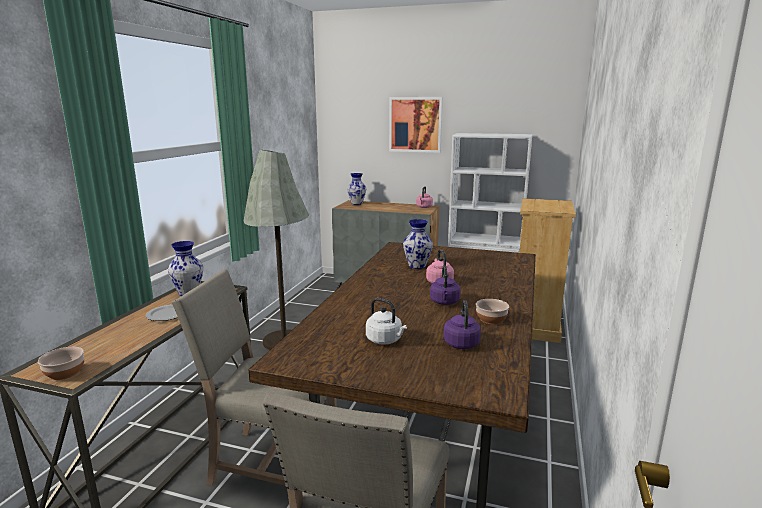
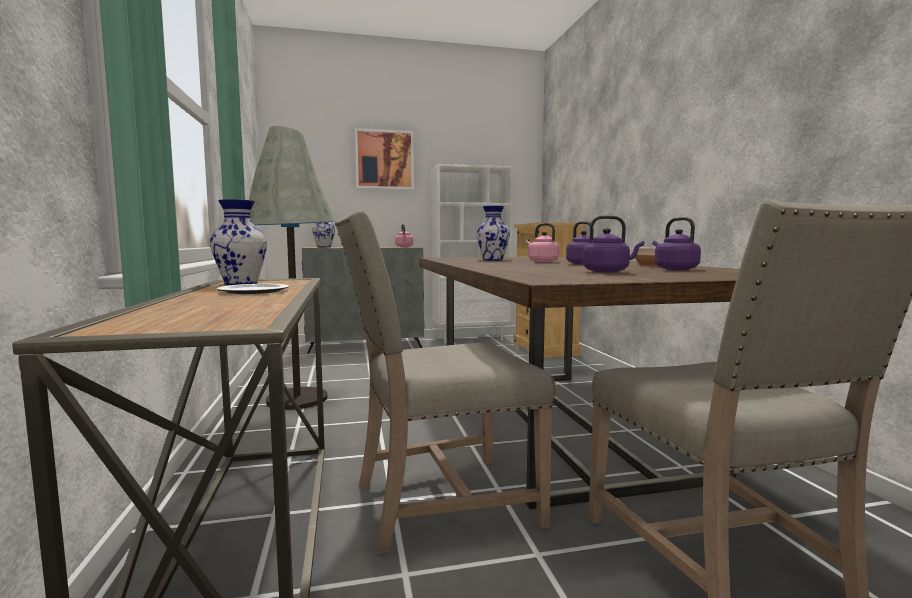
camera: 30 degrees left, 10 degrees down
bowl [38,347,84,380] -> none
white kettle [366,298,407,345] -> purple kettle [583,215,644,272]

